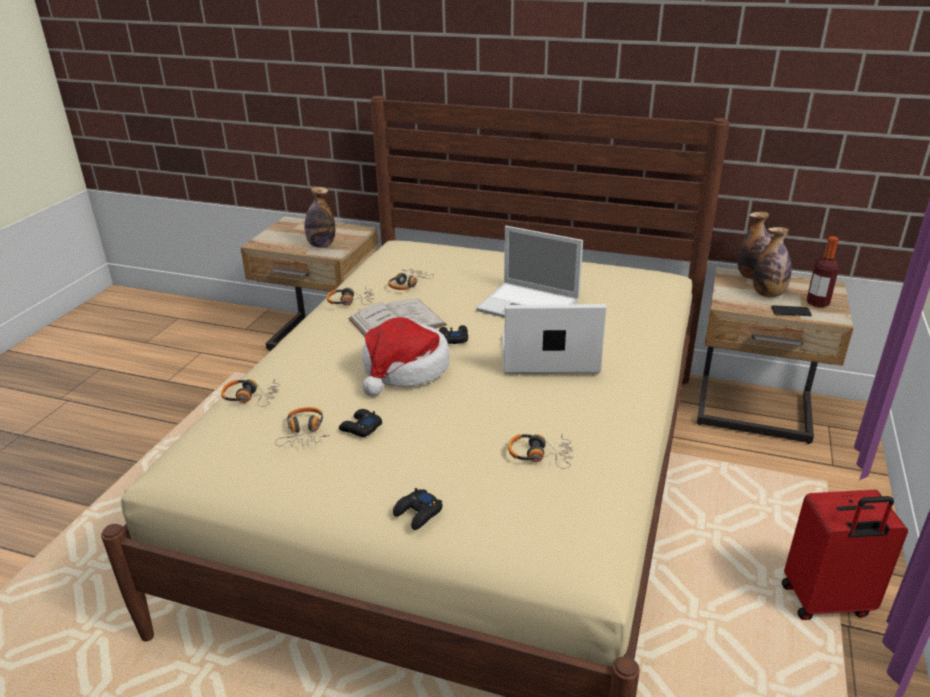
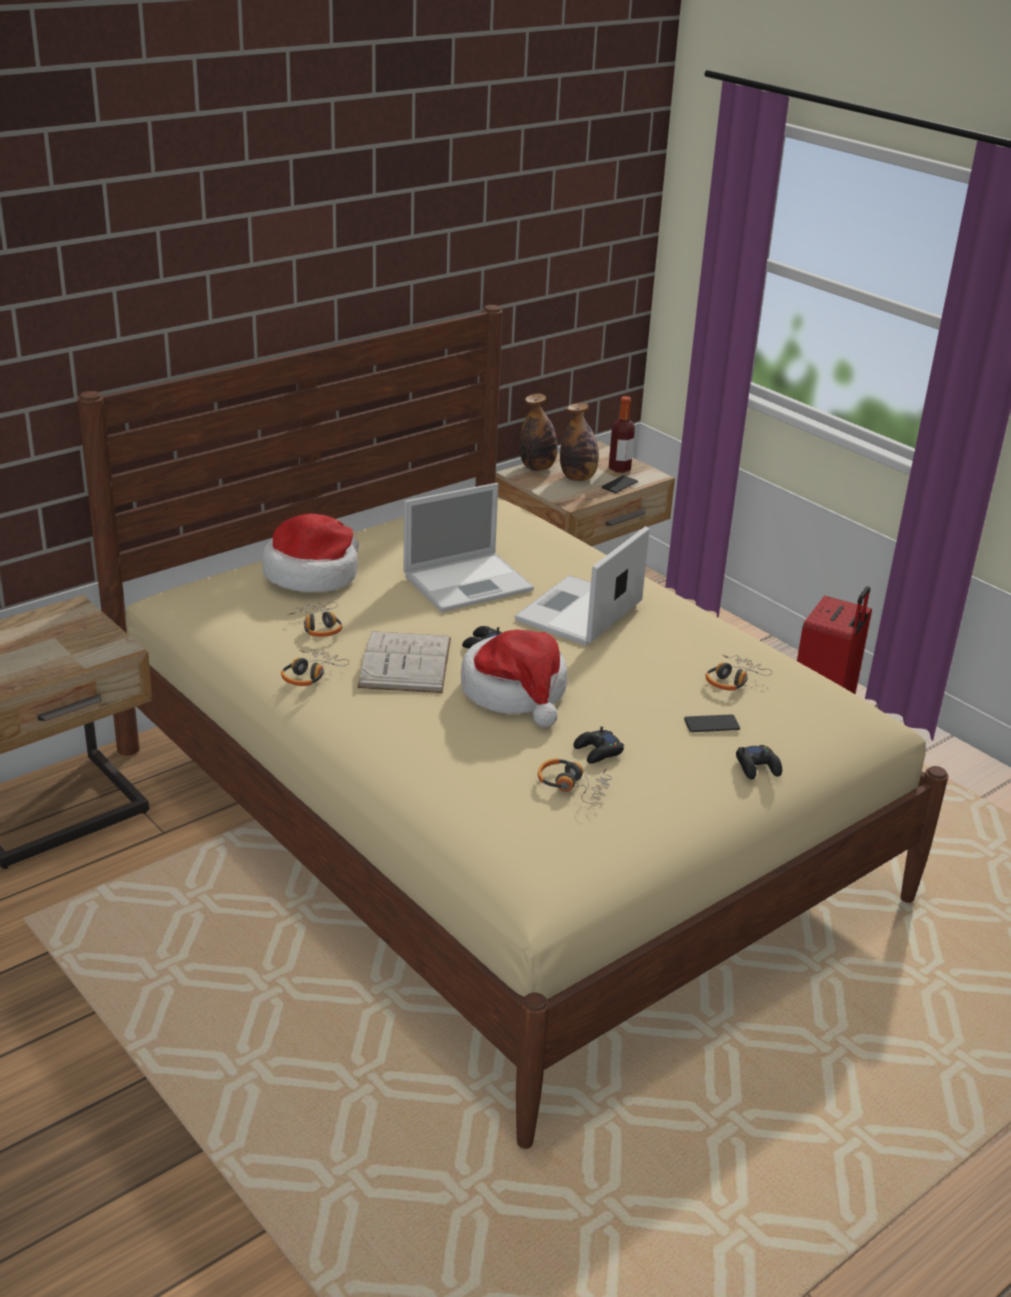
camera: 60 degrees left, 0 degrees up
headphones [221,379,280,407] -> none
bottle [305,187,335,248] -> none
none -> hat [262,513,359,592]
none -> phone [684,714,740,732]

